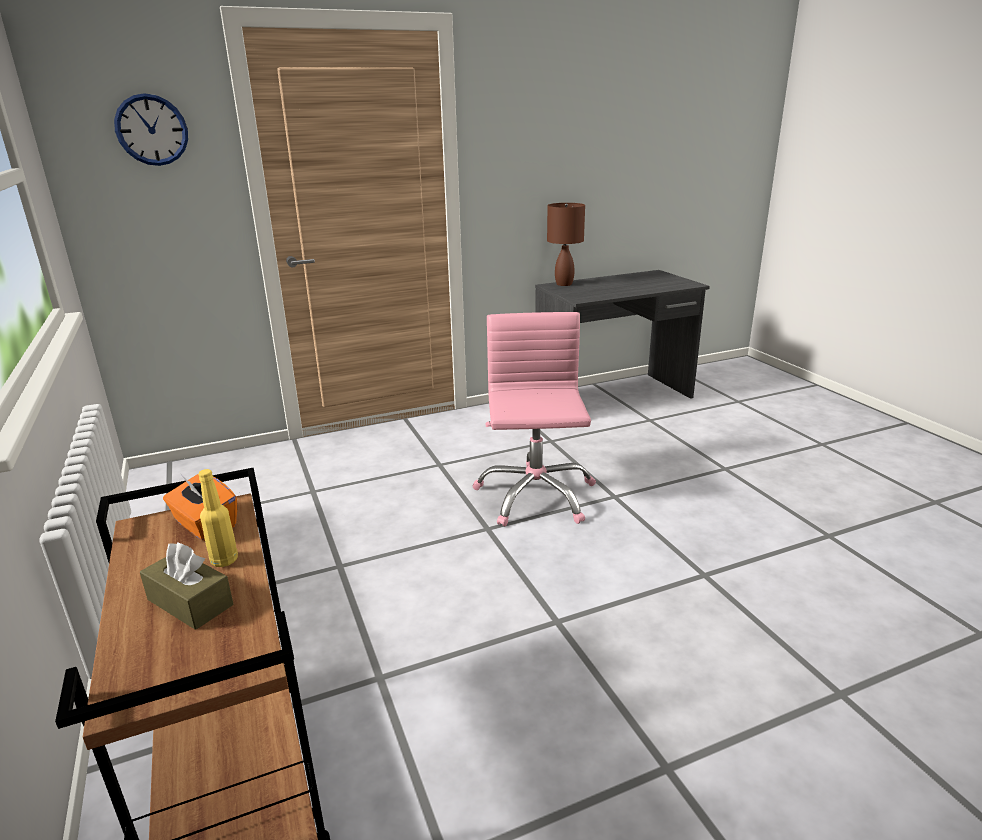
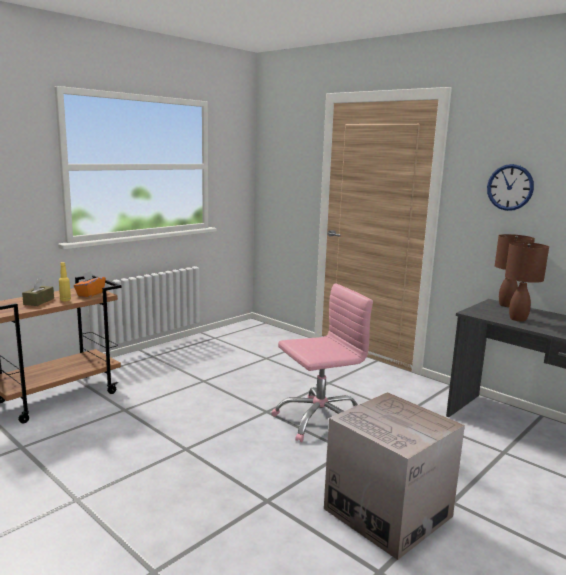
camera: 65 degrees right, 10 degrees down
wall clock [114,93,188,166] -> wall clock moved to [487,164,534,211]
none -> cardboard box [324,392,465,560]
none -> brown table lamp [505,242,549,322]

